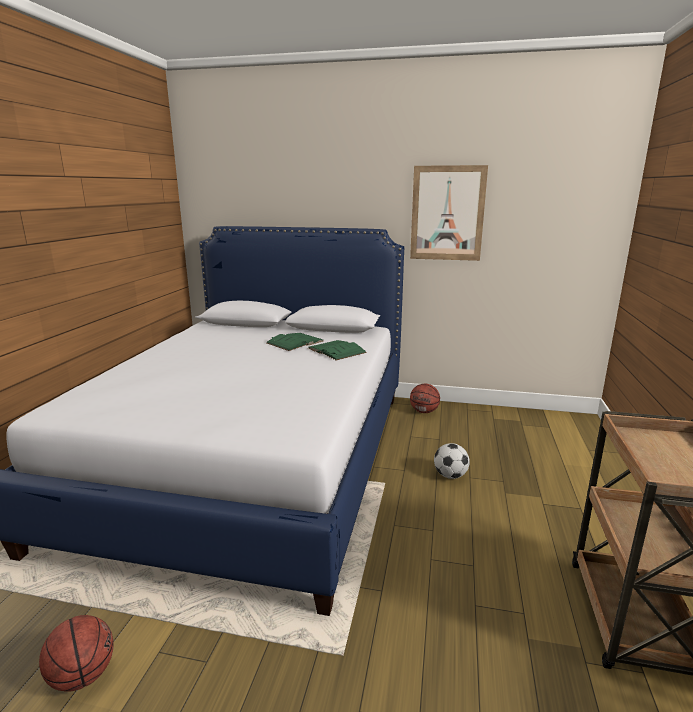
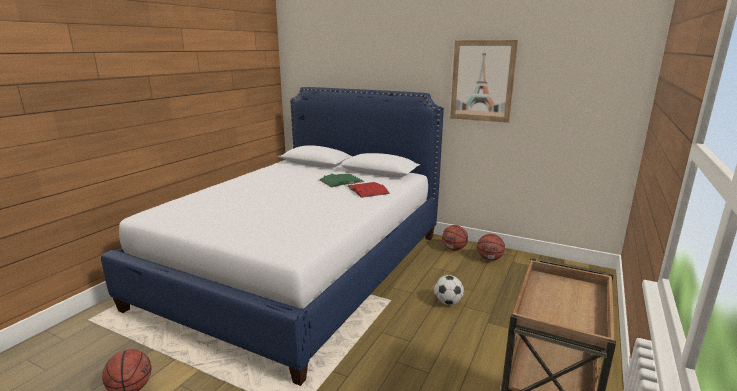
camera: 15 degrees right, 0 degrees up
green book [308,340,367,360] -> red book [347,182,390,198]
none -> basketball [477,234,505,261]

